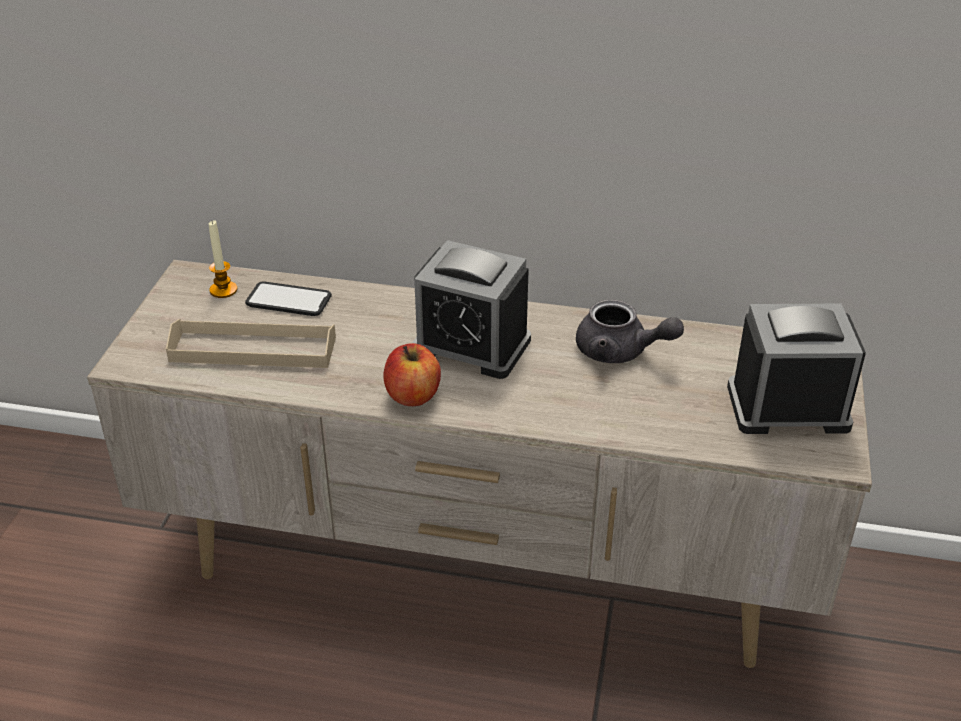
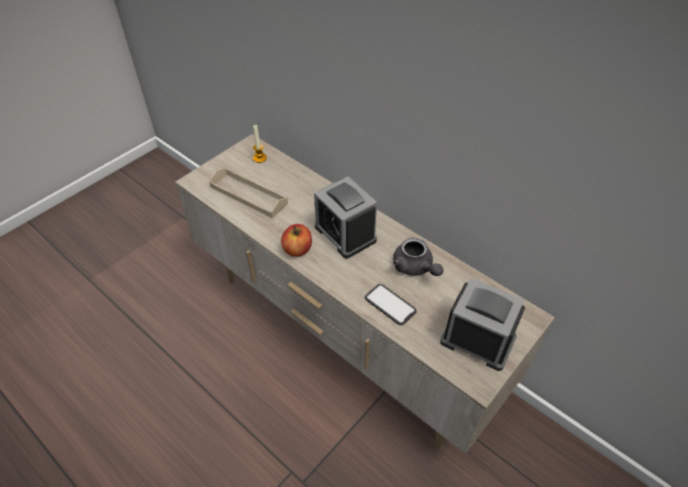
camera: 30 degrees right, 10 degrees up
phone [245,281,332,316] -> phone moved to [365,284,417,325]

